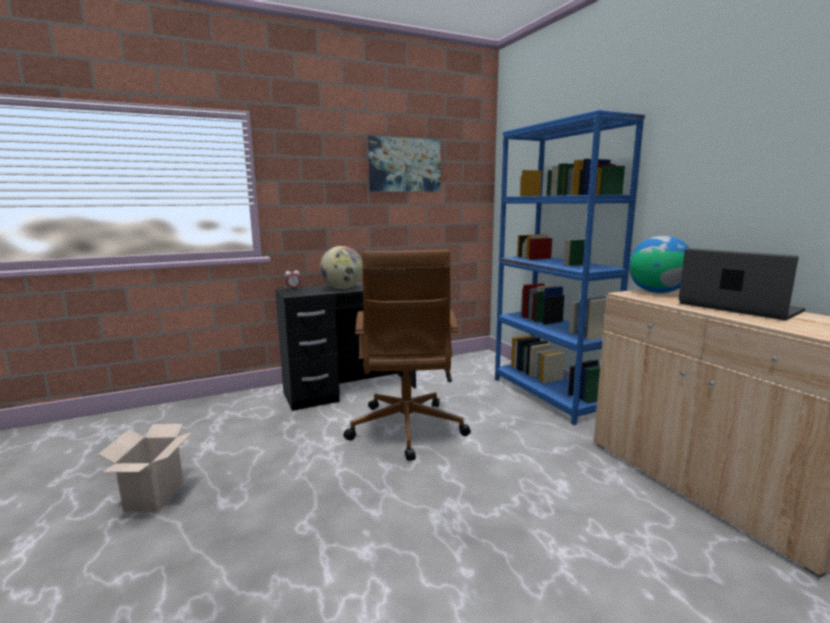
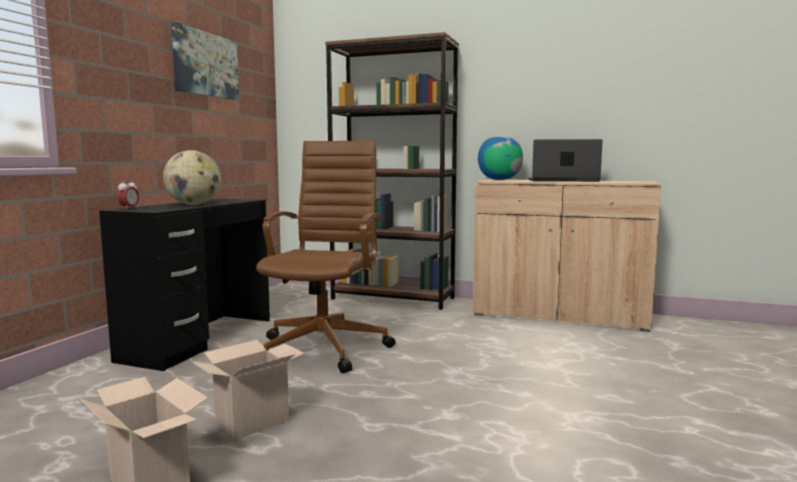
camera: 45 degrees left, 5 degrees down
brown office chair [344,250,471,461] -> brown office chair turned 120 degrees counterclockwise [256,141,396,373]
blue bookcase [495,110,645,425] -> brown bookcase [325,32,459,310]
none -> cardboard box [192,340,305,440]

